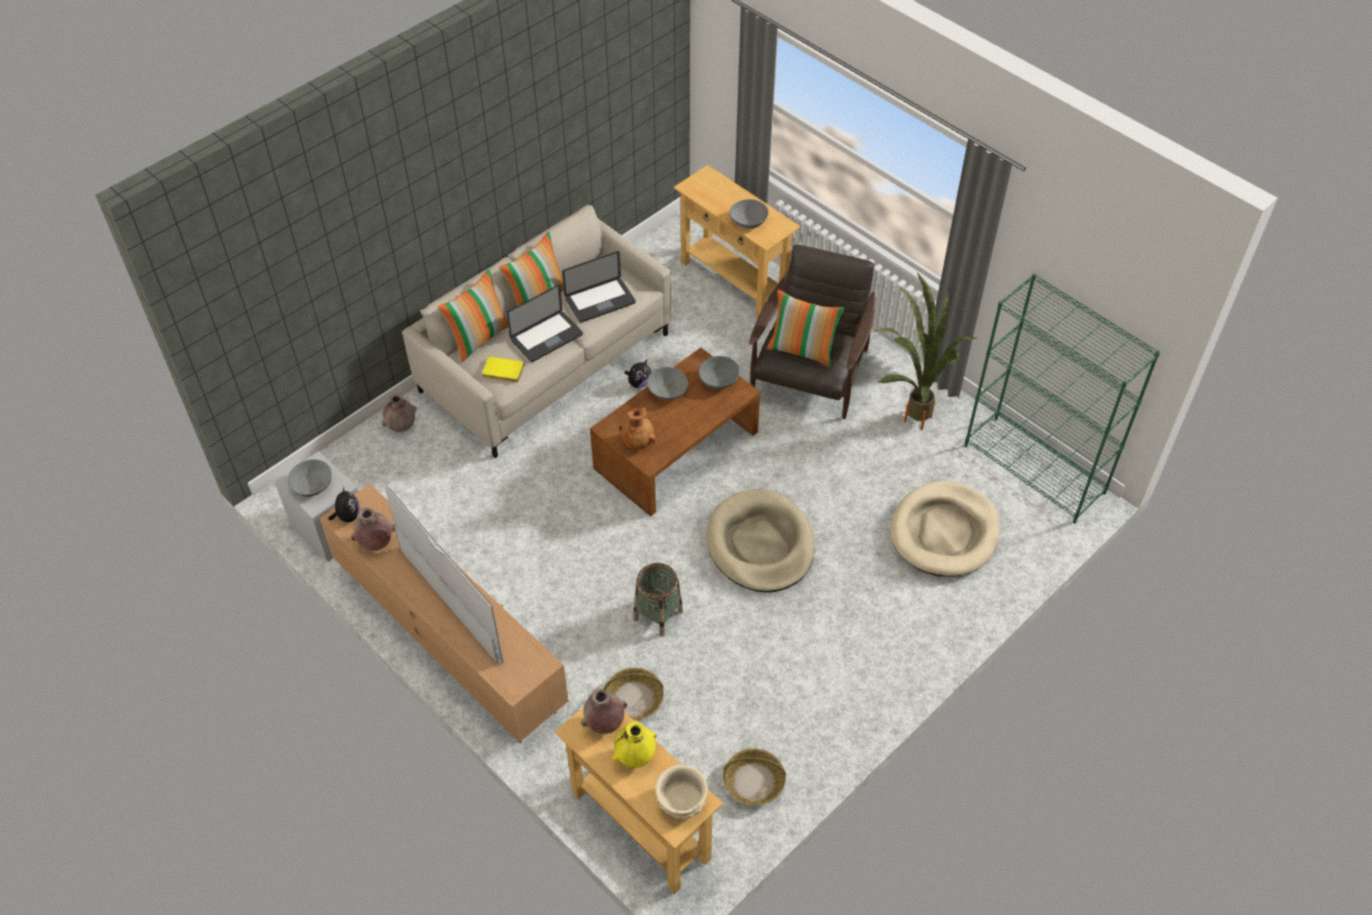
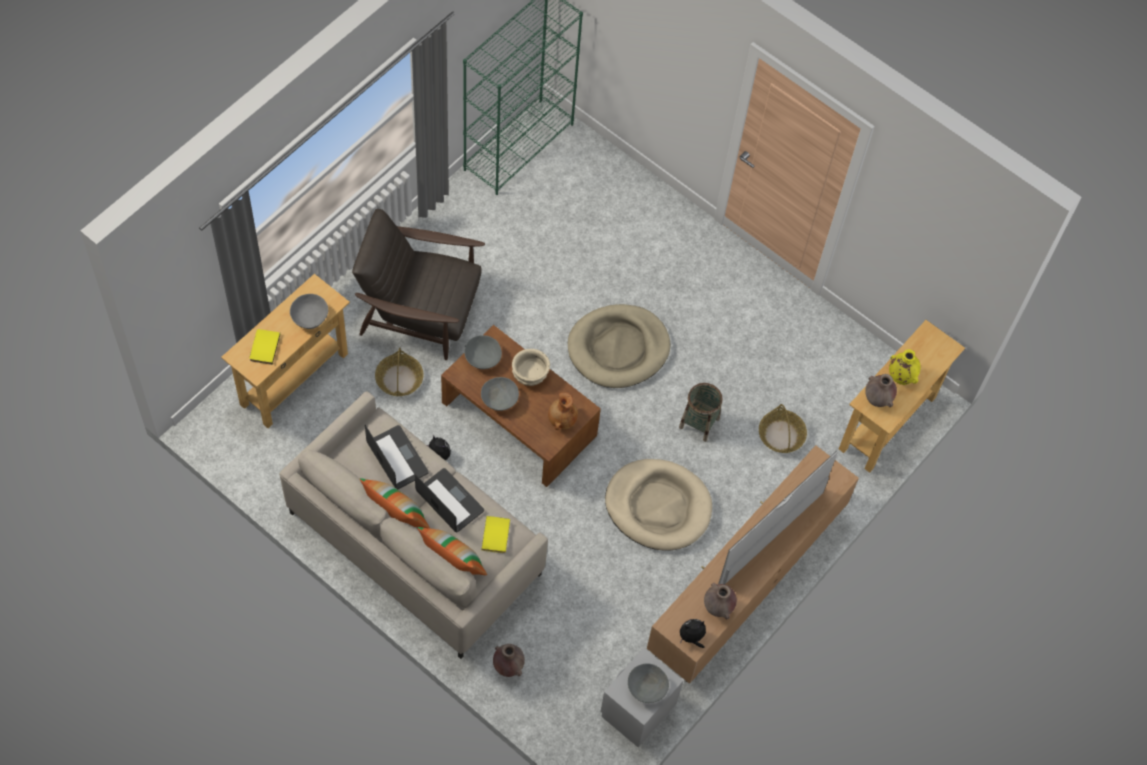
camera: 100 degrees left, 10 degrees up
beige bowl [655,765,708,819] -> beige bowl moved to [512,349,550,386]
basket [723,748,786,806] -> basket moved to [375,348,423,396]
pillow [767,290,844,367] -> none
potted plant [874,272,976,430] -> none
beige dog bed [890,481,1000,577] -> beige dog bed moved to [605,459,712,551]
none -> yellow book [249,329,280,365]

